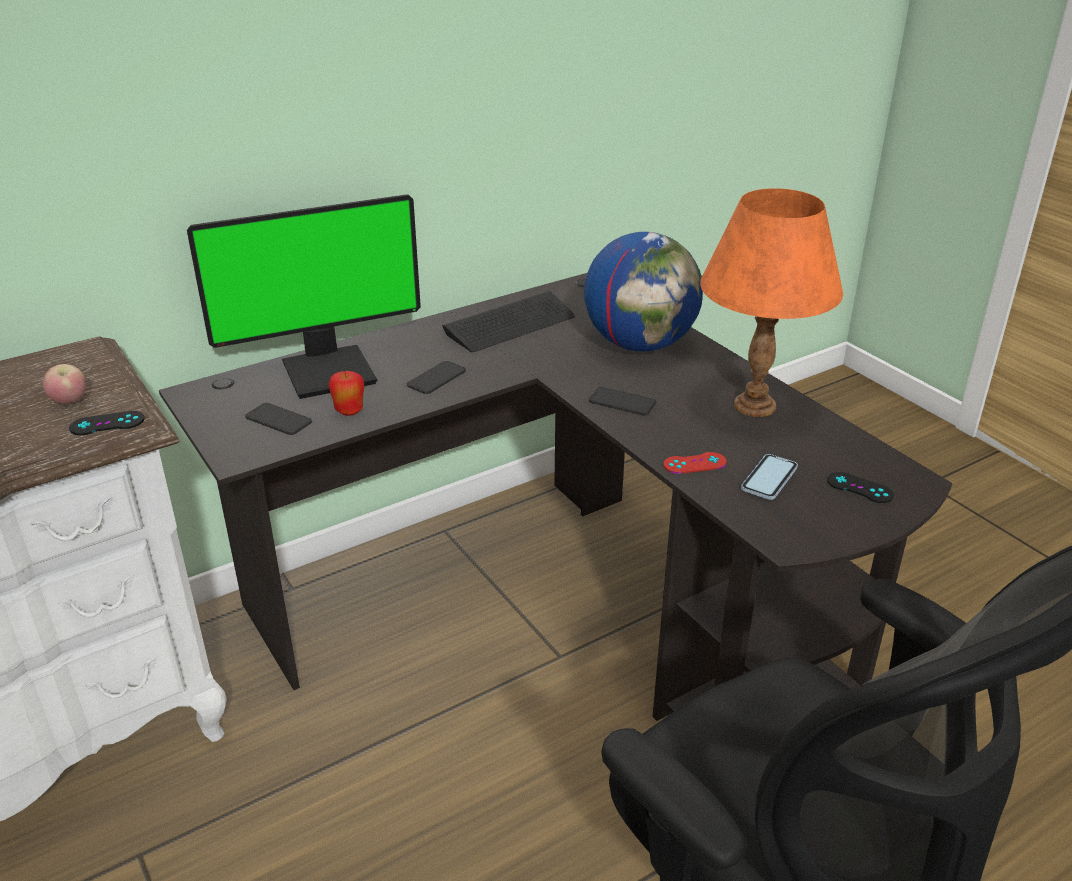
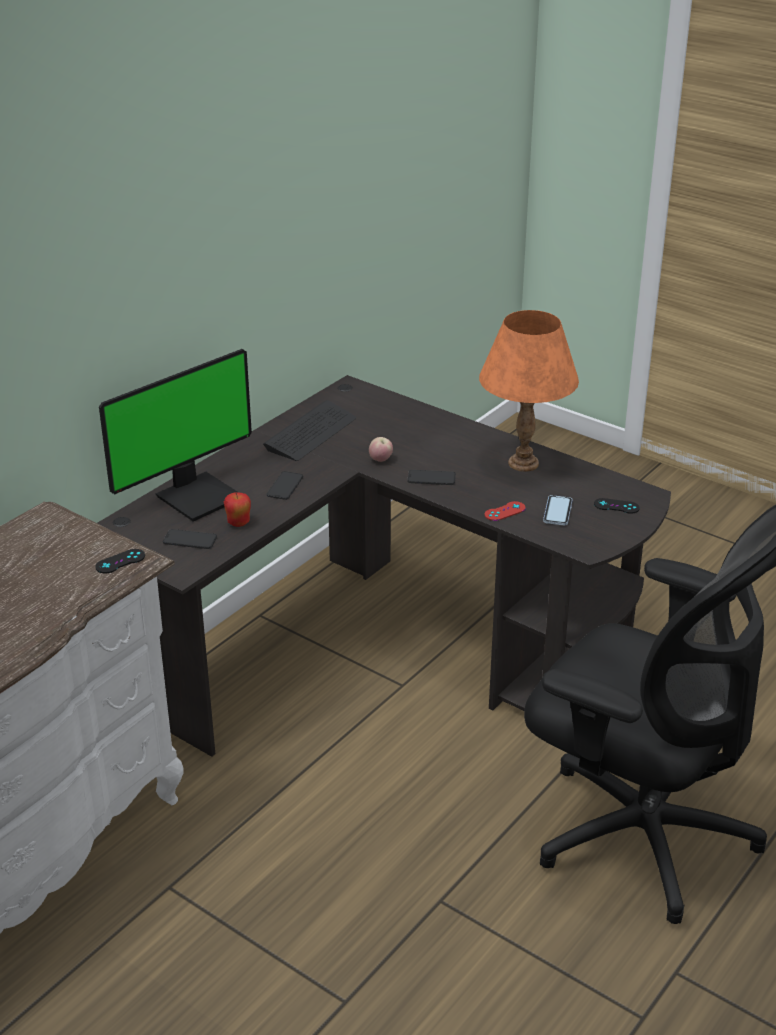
camera: 20 degrees left, 0 degrees up
apple [43,364,86,404] -> apple moved to [369,437,393,462]
globe [584,232,703,352] -> none

